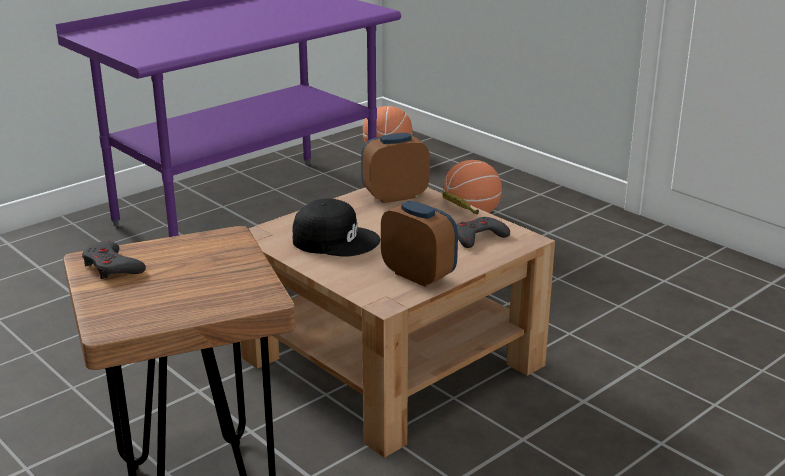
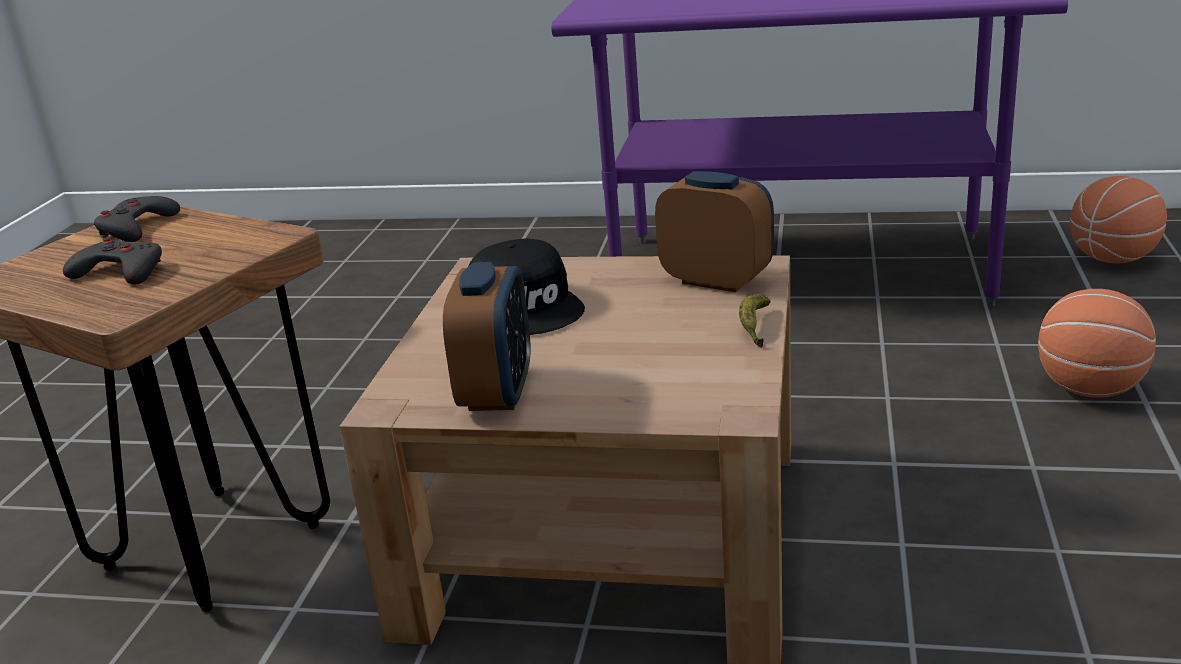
camera: 55 degrees right, 0 degrees up
grey game controller [456,217,510,248] -> grey game controller moved to [63,237,162,285]

